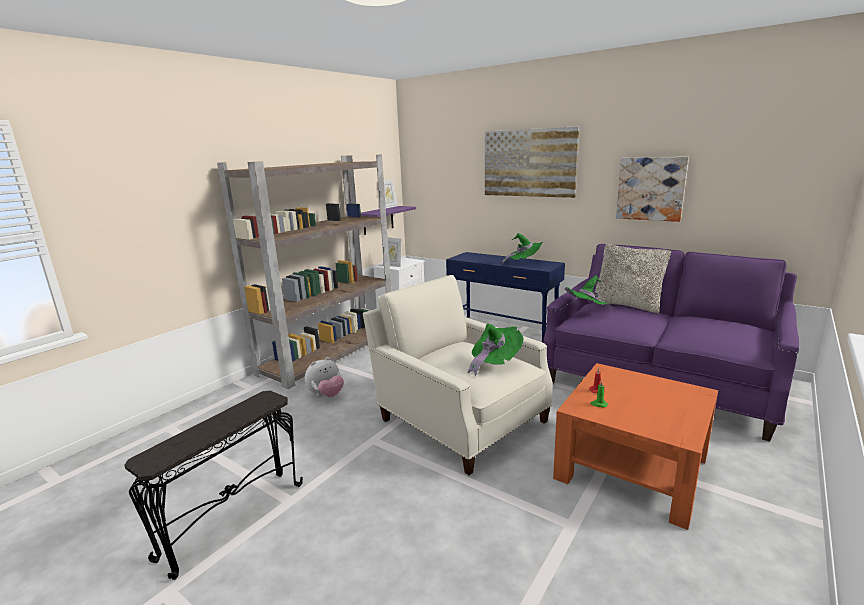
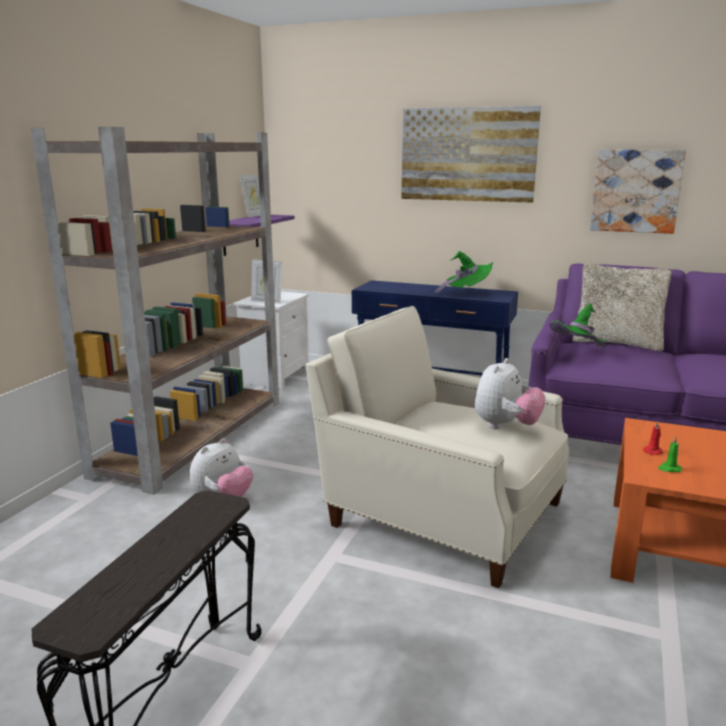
camera: 15 degrees left, 0 degrees up
green hat [467,324,523,376] -> plush toy [475,358,546,429]

